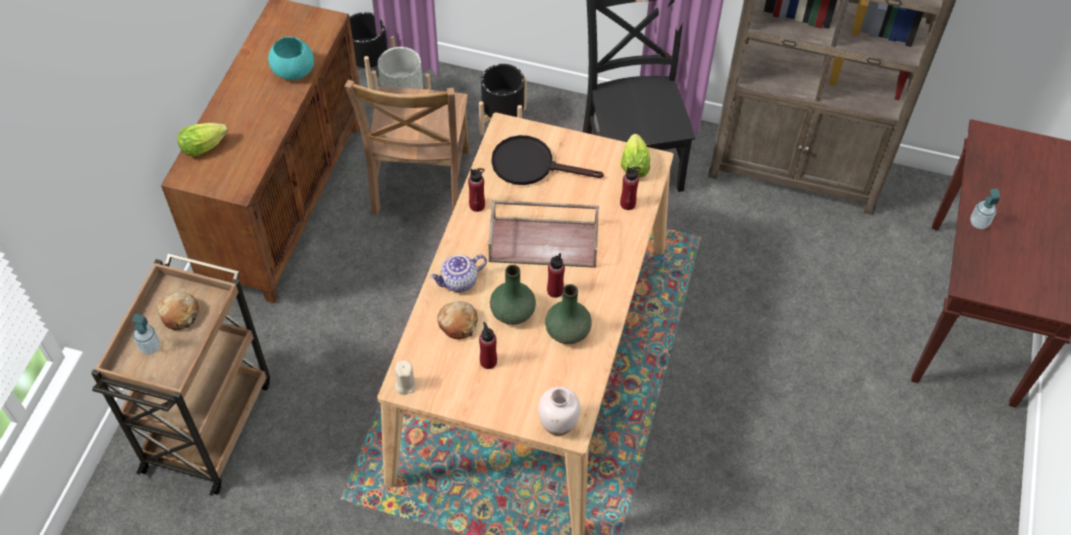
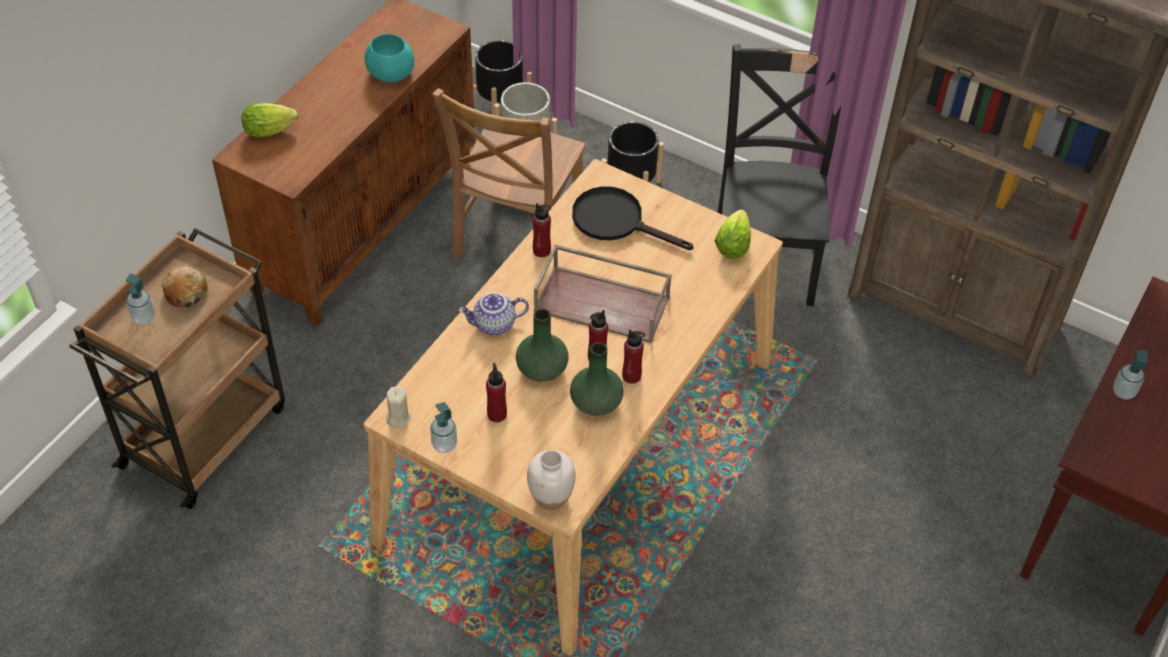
camera: 15 degrees right, 5 degrees down
bread [437,301,478,340] -> none
red bottle [620,167,641,210] -> red bottle moved to [622,329,645,384]
none -> soap dispenser [430,402,457,453]

